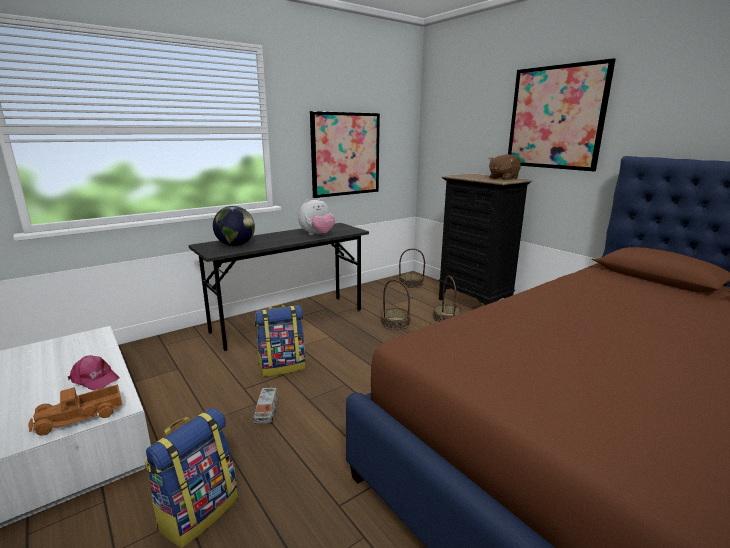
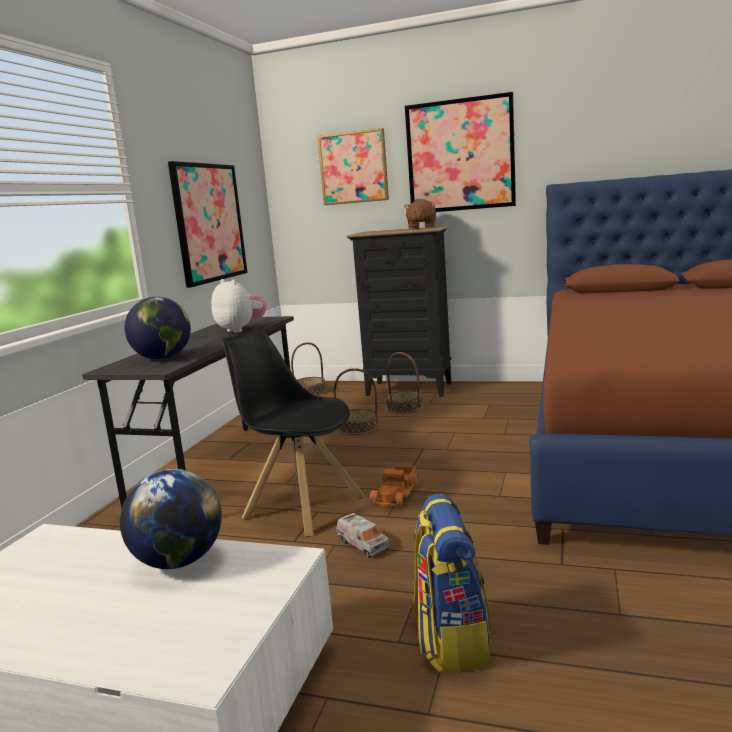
camera: 35 degrees left, 5 degrees down
toy truck [28,384,122,436] -> toy truck moved to [370,465,419,507]
pink cap [68,355,119,390] -> globe [120,469,222,569]
backpack [255,305,305,377] -> black chair [222,329,365,537]
plush toy [298,198,335,235] -> plush toy turned 60 degrees counterclockwise [211,279,267,333]
none -> picture [317,128,389,205]

